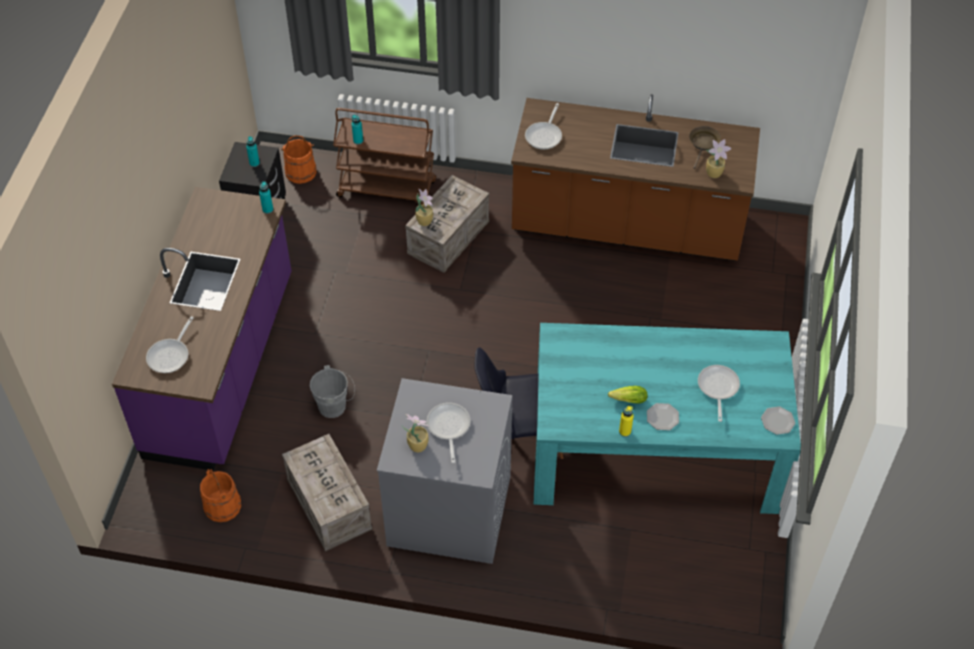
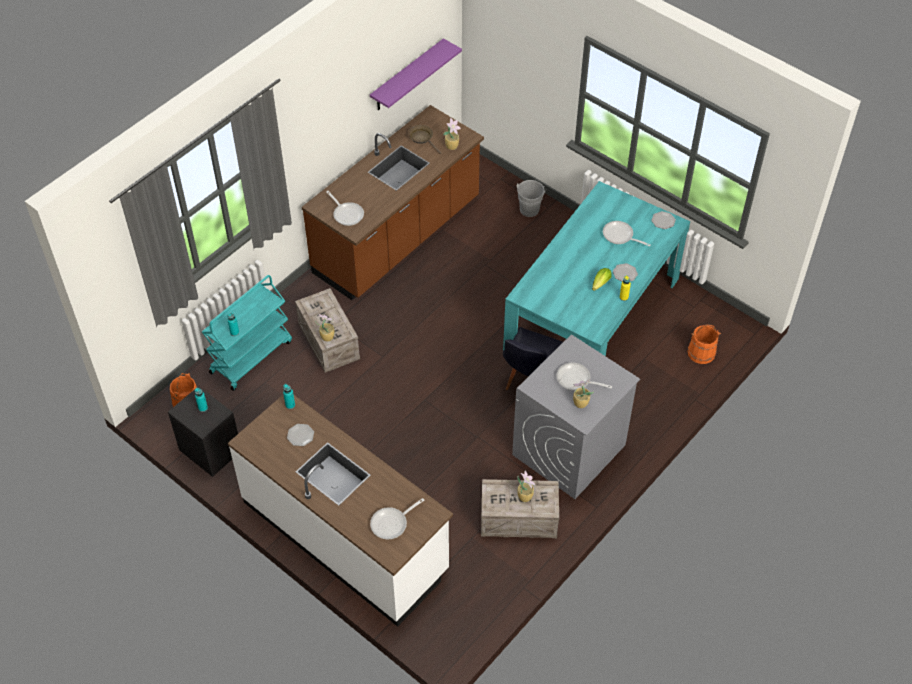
camera: 60 degrees left, 0 degrees up
purple counter [112,187,292,471] -> white counter [228,394,453,627]
frying pan [146,316,194,373] -> frying pan turned 90 degrees clockwise [370,498,424,539]
orange bucket [200,469,241,522] -> orange bucket moved to [688,324,721,364]
grey bucket [310,365,355,418] -> grey bucket moved to [517,180,546,217]
brown cart [333,108,436,205] -> turquoise cart [202,275,292,391]
none -> plate [287,424,314,446]
none -> purple shelf [370,38,462,110]
none -> potted plant [517,471,536,502]

